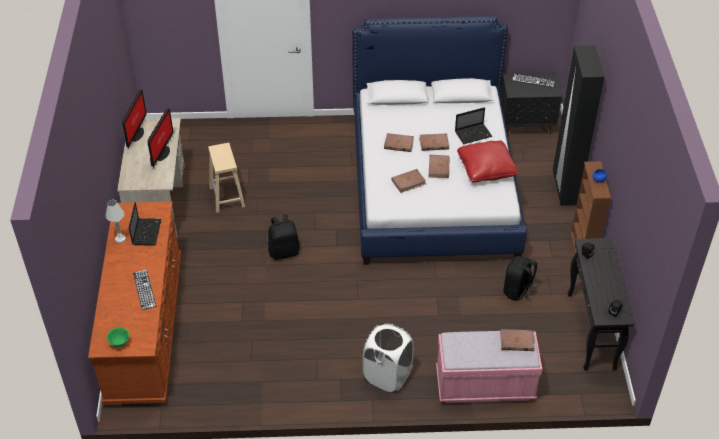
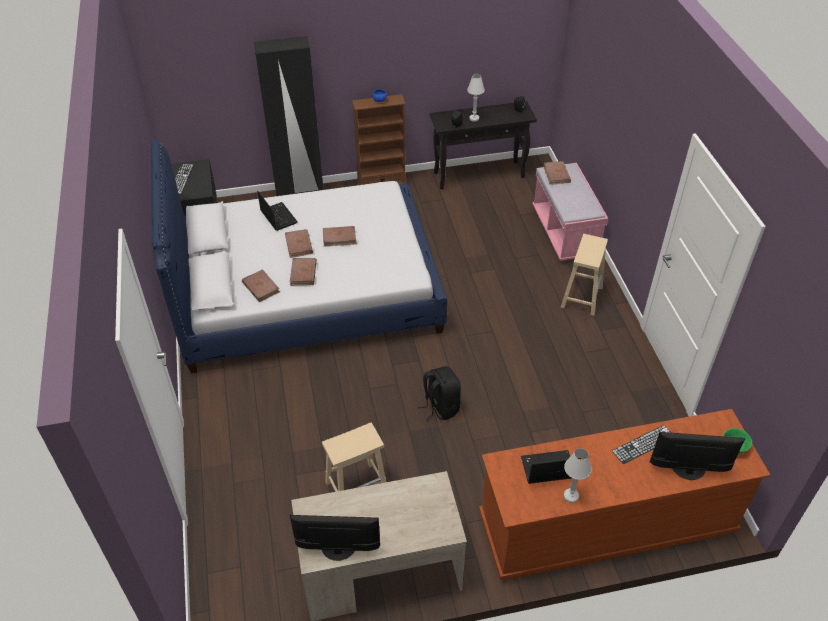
camera: 100 degrees left, 0 degrees up
monitor [147,108,173,167] -> monitor moved to [650,432,745,480]
white laundry basket [363,323,414,392] -> beige stool [561,234,608,316]
brown book [391,169,426,193] -> brown book moved to [242,269,280,302]
red pillow [457,140,519,183] -> none
black backpack [503,256,538,302] -> none
none -> white table lamp [467,74,485,121]

